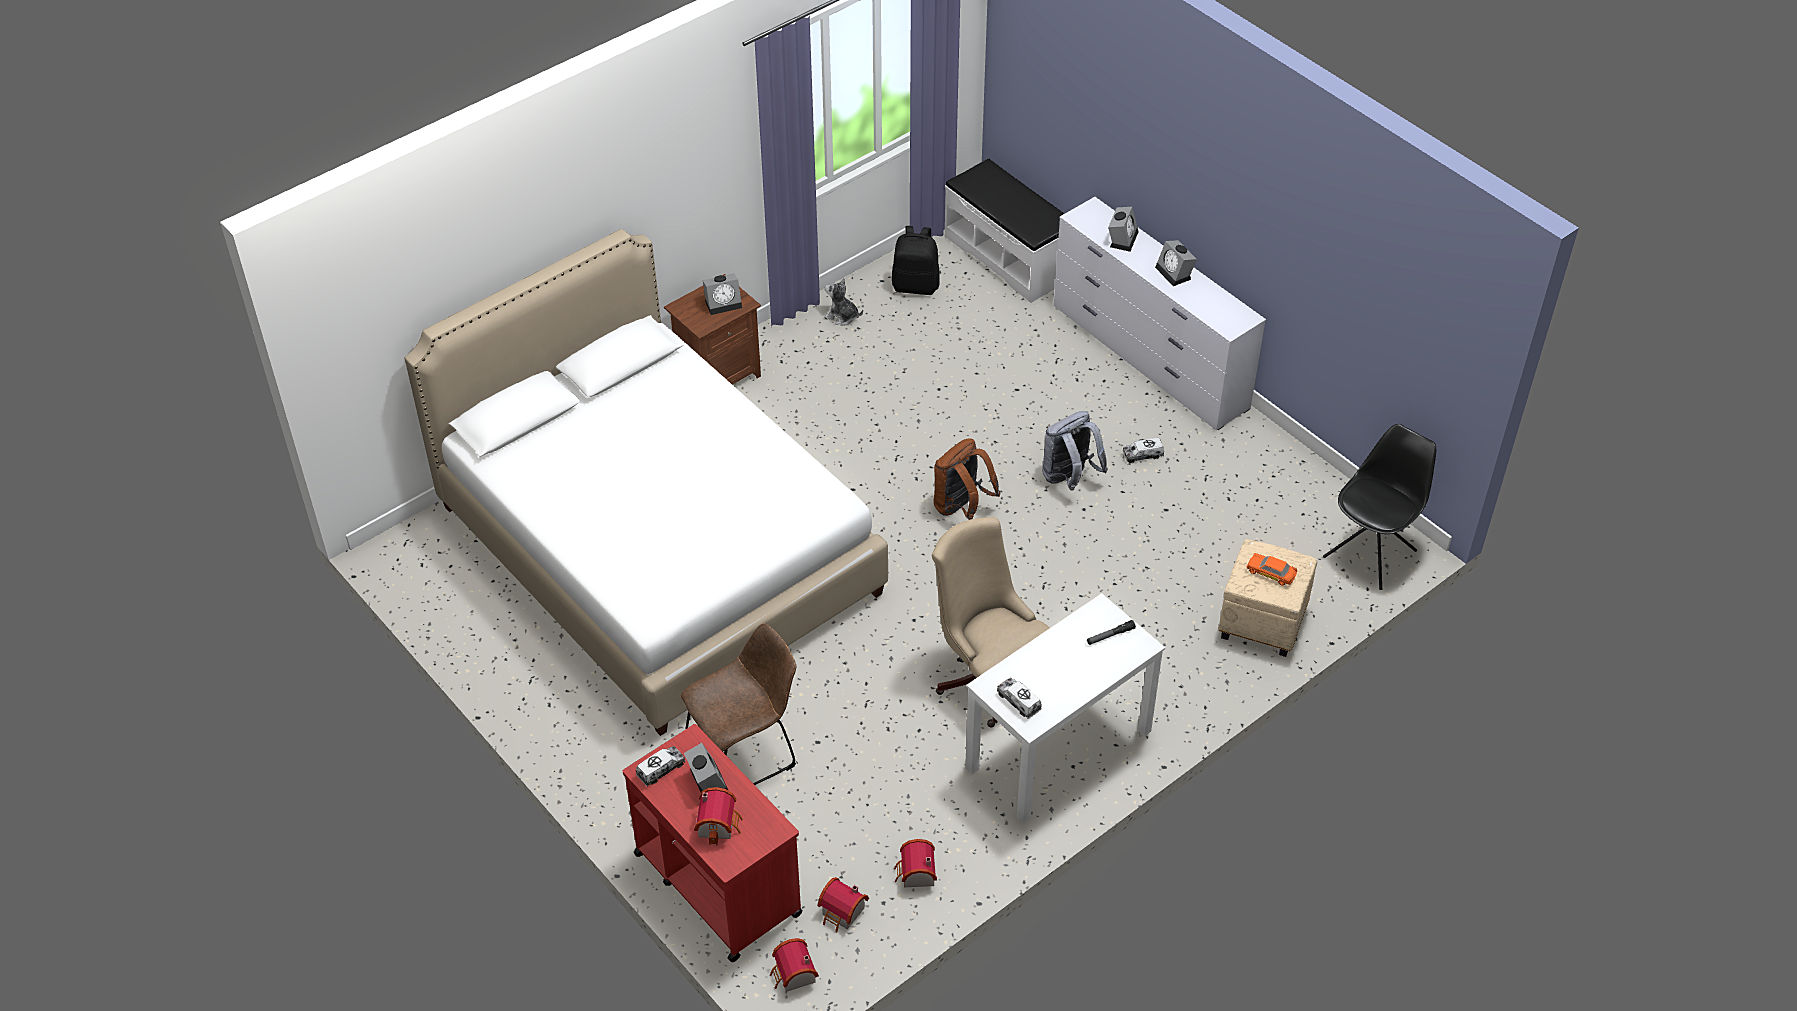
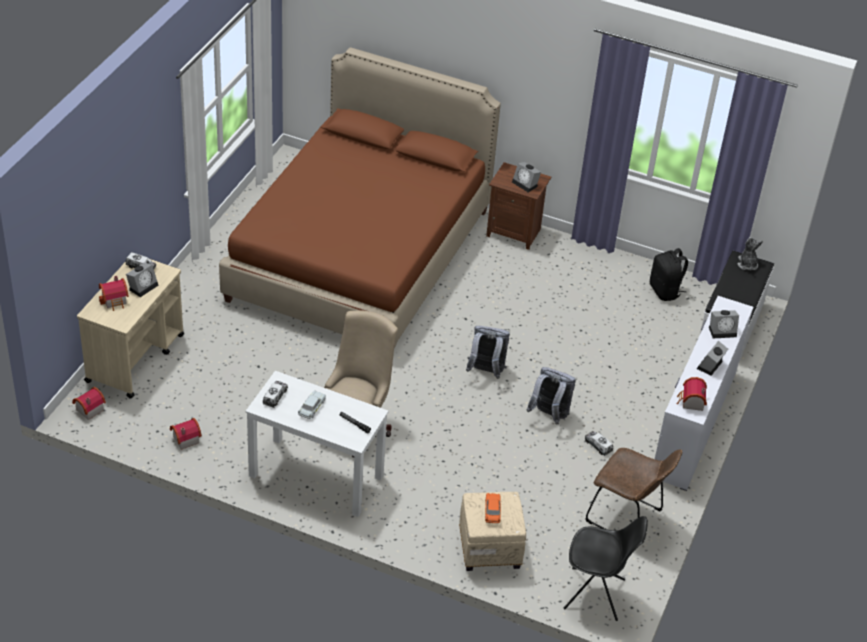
camera: 60 degrees right, 5 degrees down
white bed [405,229,888,736] -> brown bed [219,47,501,348]
red cart [623,724,803,962] -> beige cart [77,259,184,399]
brown chair [681,623,796,785] -> brown chair moved to [585,448,682,529]
toy house [818,877,869,933] -> toy house moved to [677,377,707,411]
plush toy [824,278,863,326] -> plush toy moved to [737,237,763,270]
brown backpack [934,438,1001,520] -> grey backpack [466,326,510,379]
none -> white toy car [298,390,326,419]

